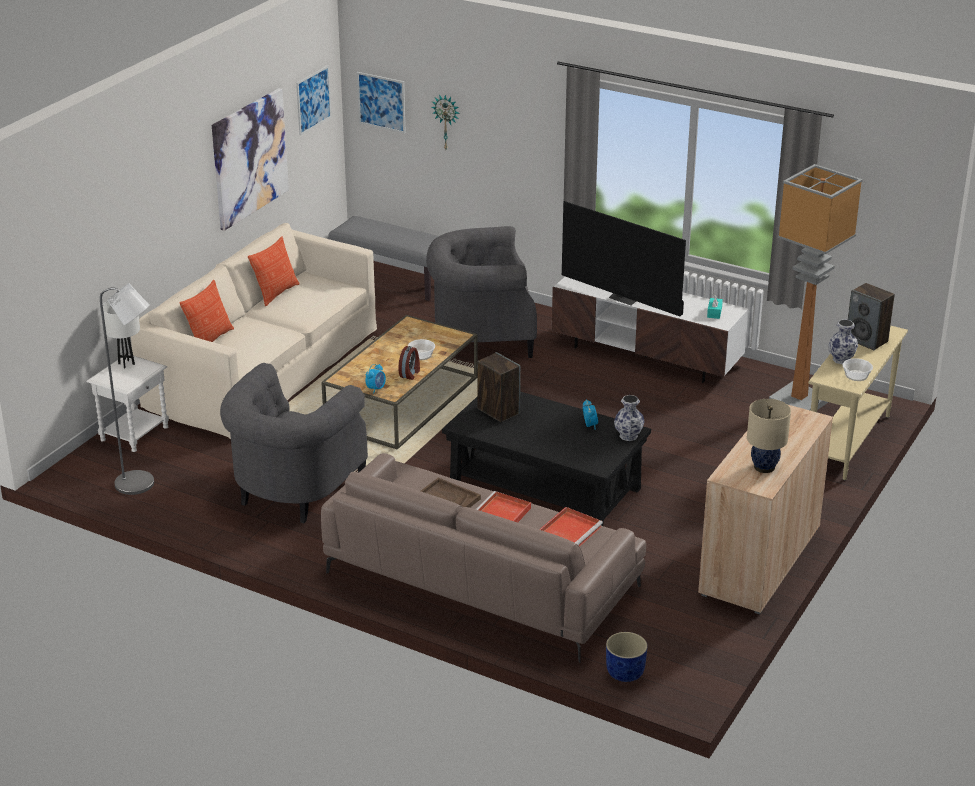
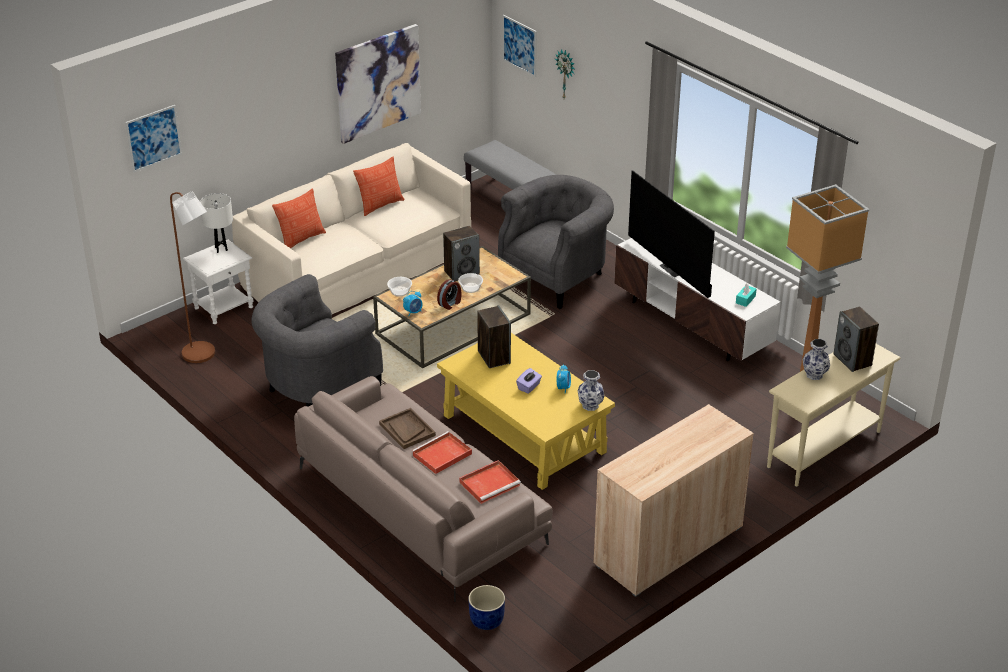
camera: 20 degrees right, 5 degrees up
grey floor lamp [100,283,154,495] -> brown floor lamp [170,191,215,363]
picture [296,65,331,135] -> picture moved to [125,105,182,173]
grey armchair [426,226,537,358] -> grey armchair turned 120 degrees clockwise [498,175,614,309]
black coffee table [442,391,651,526] -> yellow coffee table [437,333,615,490]
beige table lamp [747,399,791,473] -> none
bowl [843,358,873,381] -> bowl moved to [387,277,412,296]
none -> speaker [443,226,480,281]
none -> purple tissue box [516,368,542,394]

